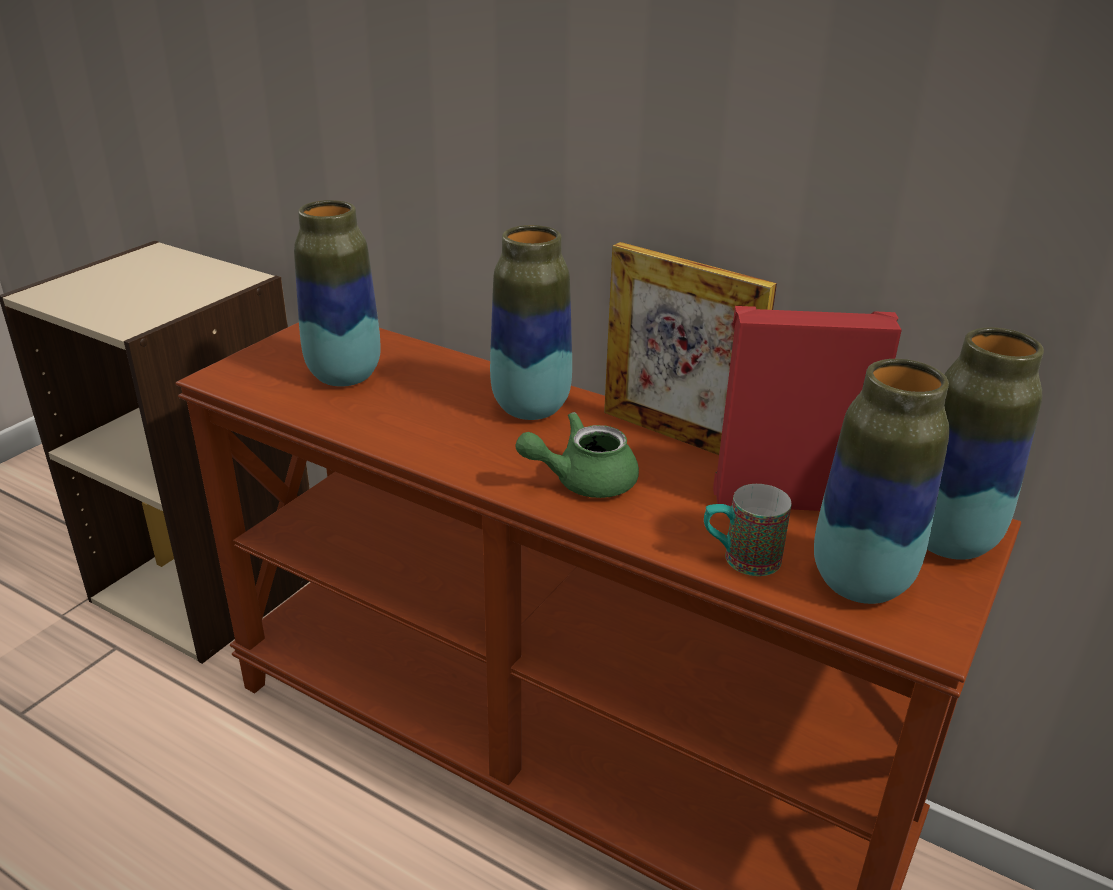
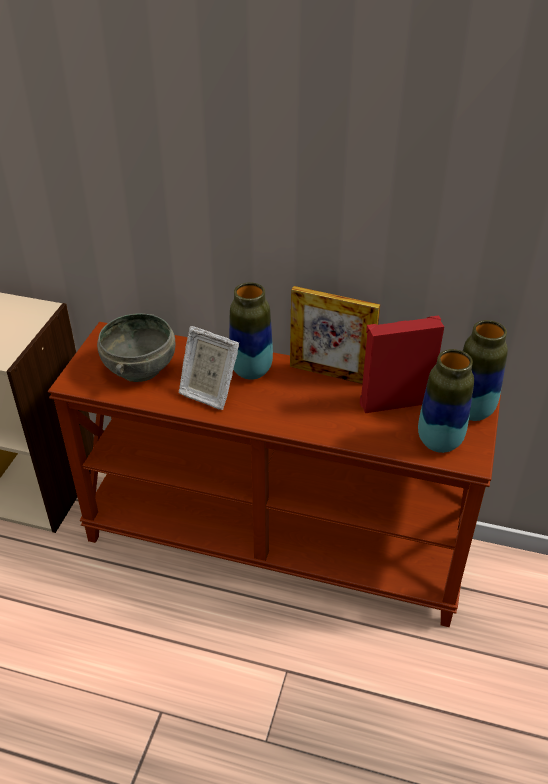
camera: 15 degrees left, 10 degrees up
vase [294,200,381,387] -> grey bowl [97,313,175,382]
green teapot [516,412,639,498] -> none
mug [704,484,791,576] -> none
none -> picture frame [179,326,239,410]

